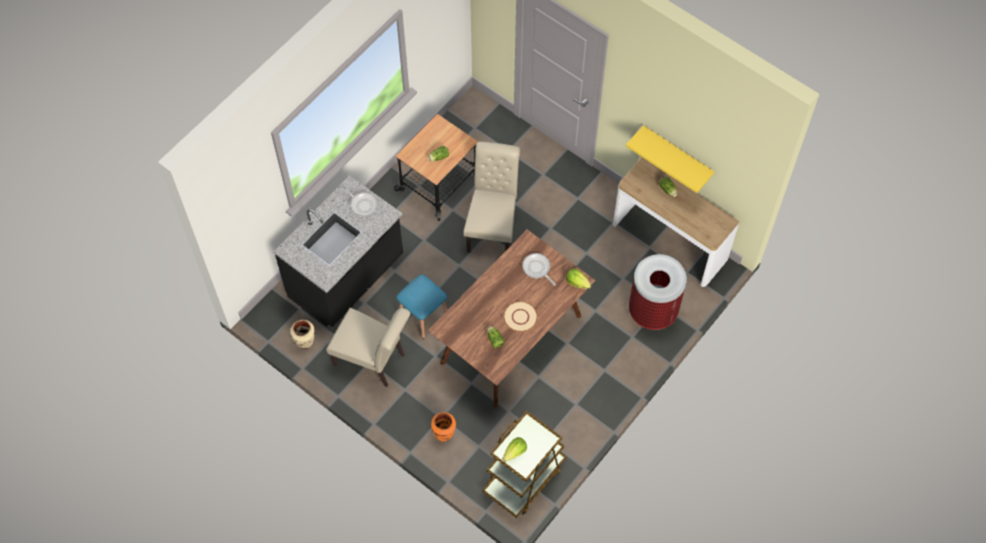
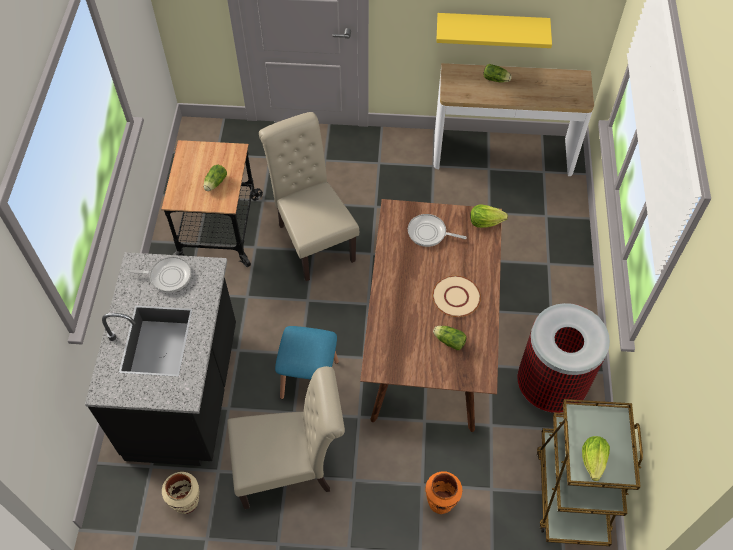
camera: 35 degrees left, 5 degrees down
trash can [629,254,687,330] -> trash can moved to [517,303,610,413]

